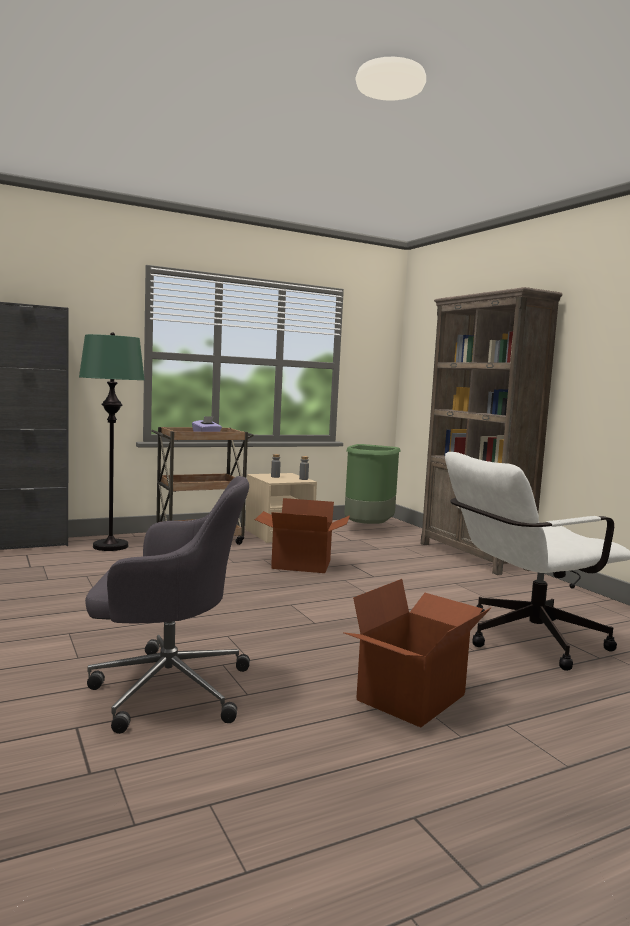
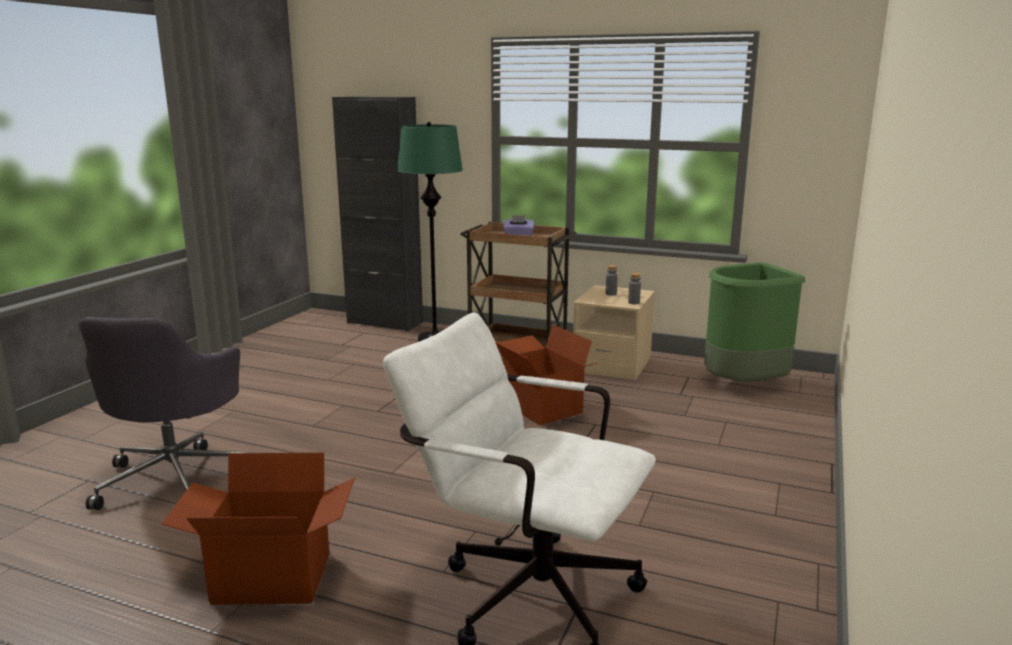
camera: 50 degrees right, 10 degrees up
grey office chair [85,476,250,734] -> grey office chair turned 45 degrees clockwise [79,317,252,510]
brown bookcase [421,287,562,575] -> none

